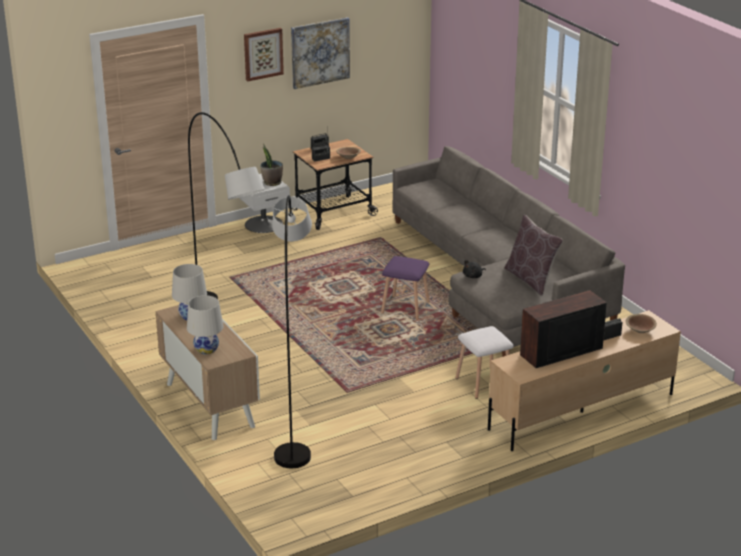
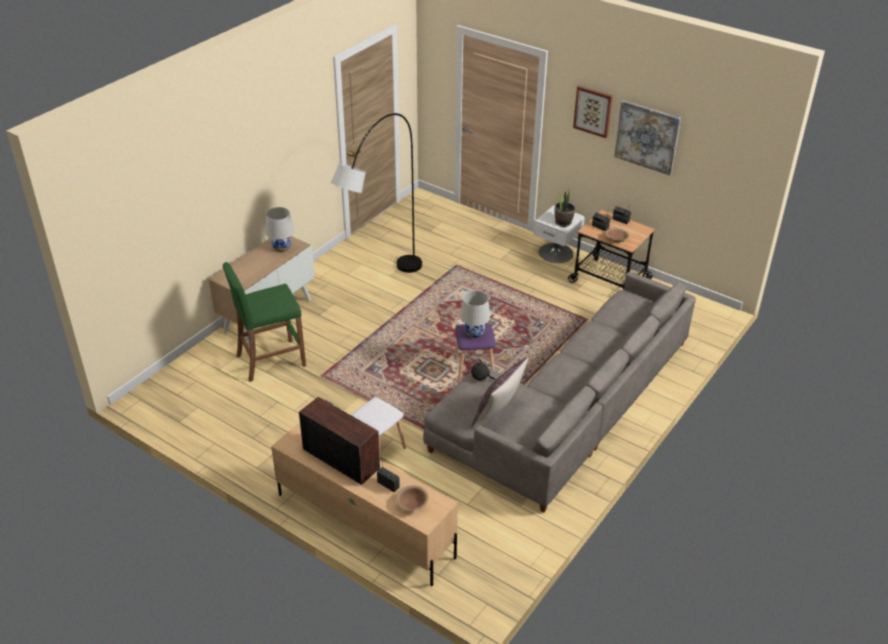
camera: 65 degrees right, 10 degrees up
white table lamp [187,295,224,354] -> white table lamp moved to [460,291,490,338]
grey floor lamp [272,195,312,468] -> green stool [223,262,306,382]

